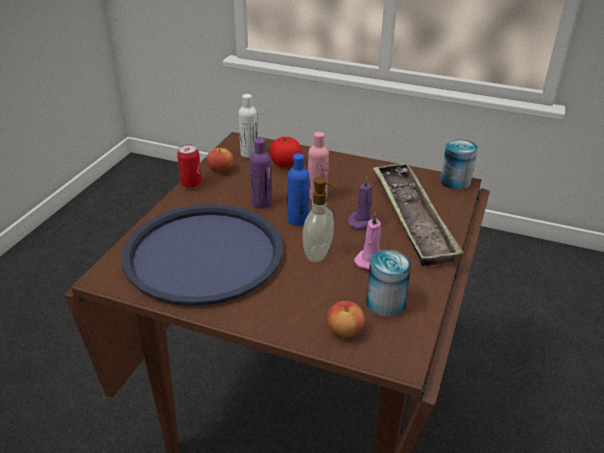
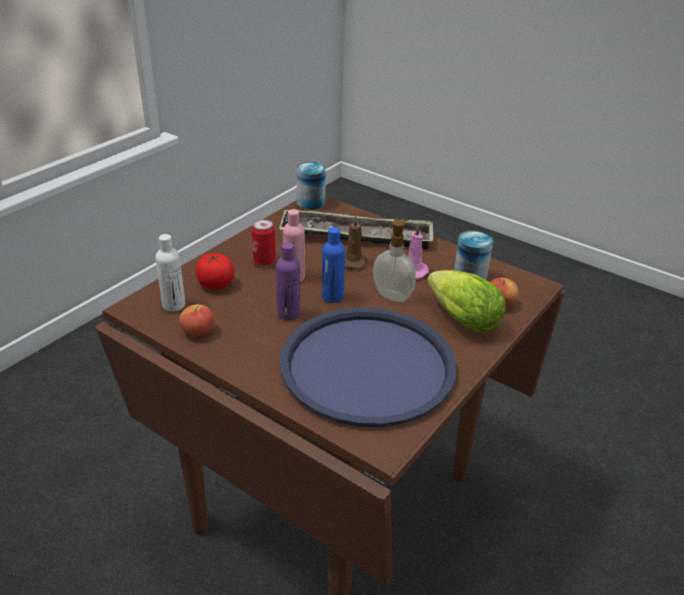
camera: 75 degrees left, 0 degrees up
can [177,144,202,189] -> can moved to [252,219,276,266]
purple candle [348,176,381,229] -> brown candle [345,215,367,269]
none -> lettuce [427,270,505,333]

